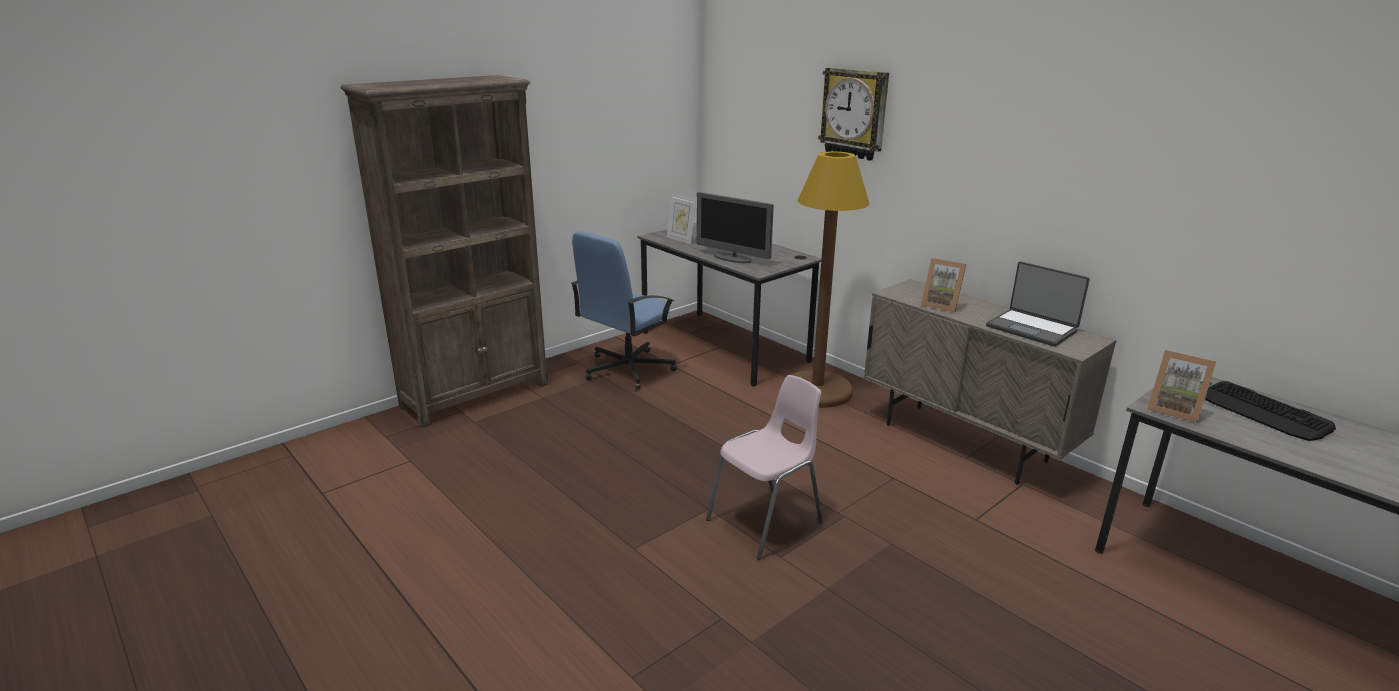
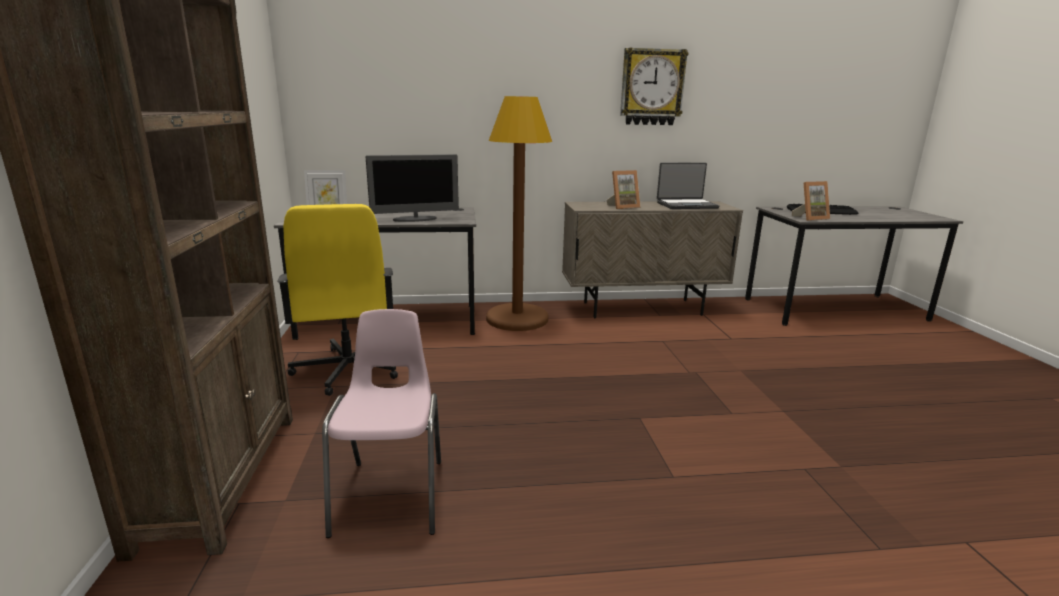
camera: 55 degrees left, 5 degrees down
blue office chair [571,231,677,389] -> yellow office chair [277,204,398,396]
pink chair [706,375,823,560] -> pink chair moved to [322,309,441,538]
wall clock [818,67,889,161] -> wall clock moved to [620,47,689,125]

